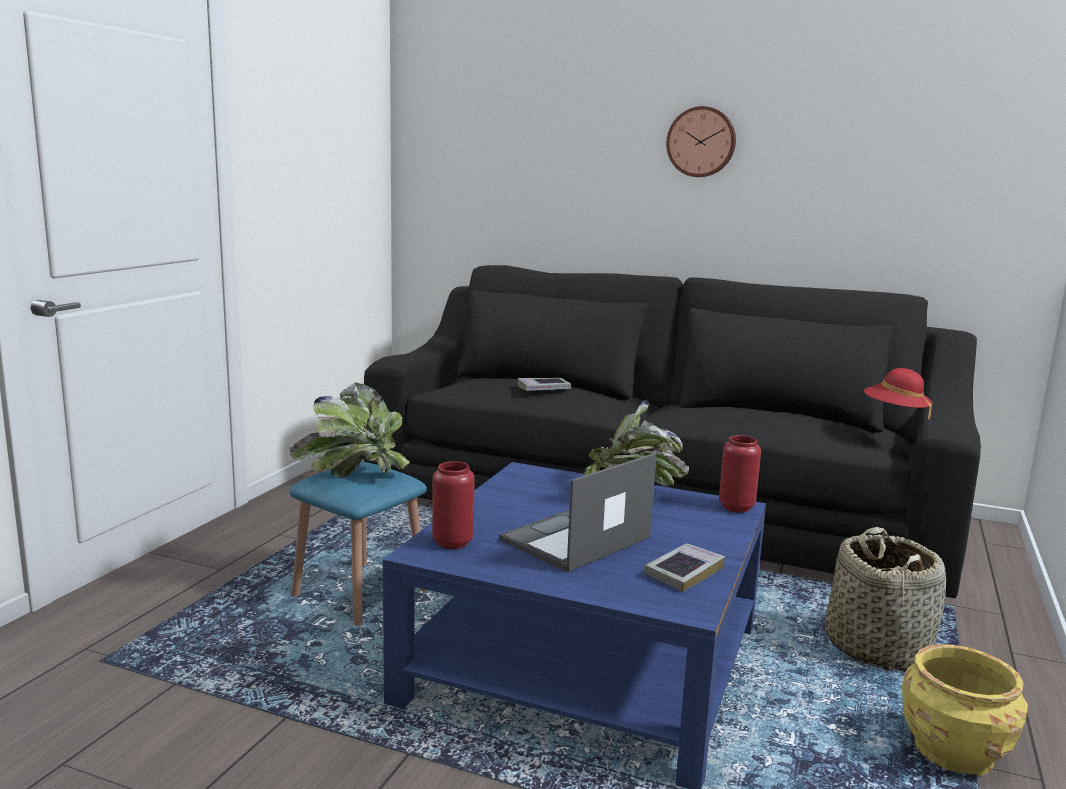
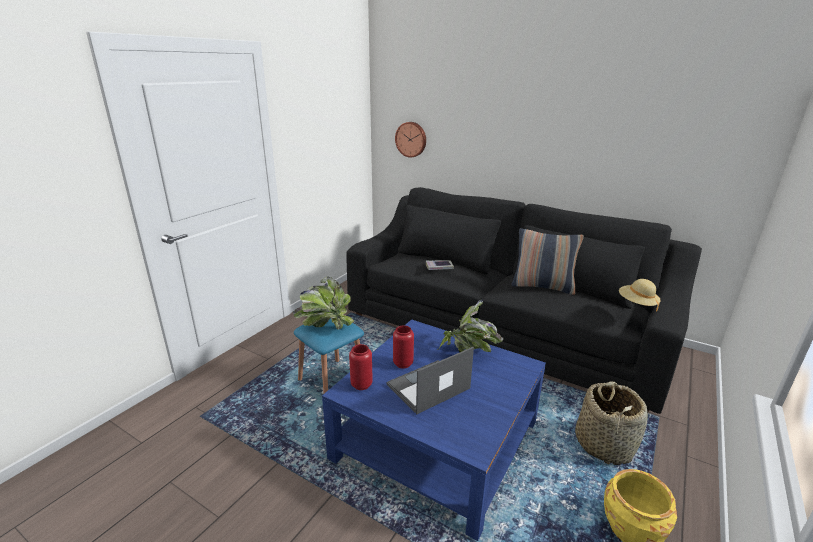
camera: 10 degrees right, 10 degrees up
book [644,543,725,592] -> none
wall clock [666,106,736,177] -> wall clock moved to [395,122,426,158]
red vase [719,435,761,513] -> red vase moved to [393,325,414,369]
red hat [864,368,932,420] -> beige hat [619,279,661,311]
none -> pillow [511,228,584,295]

